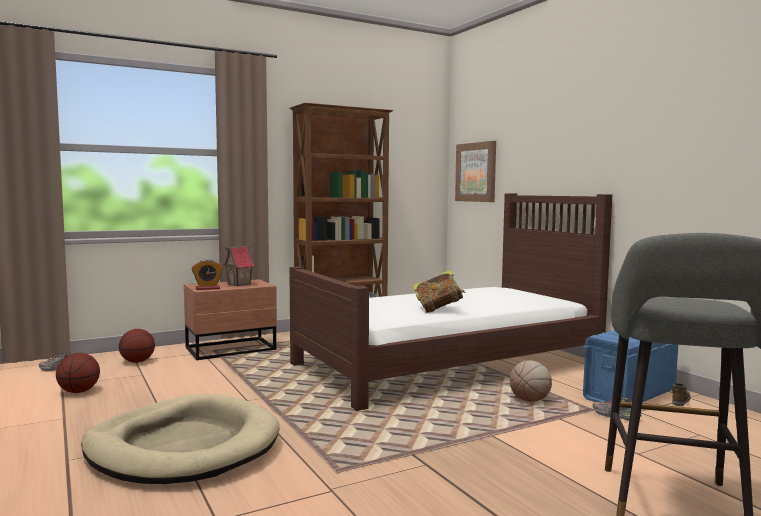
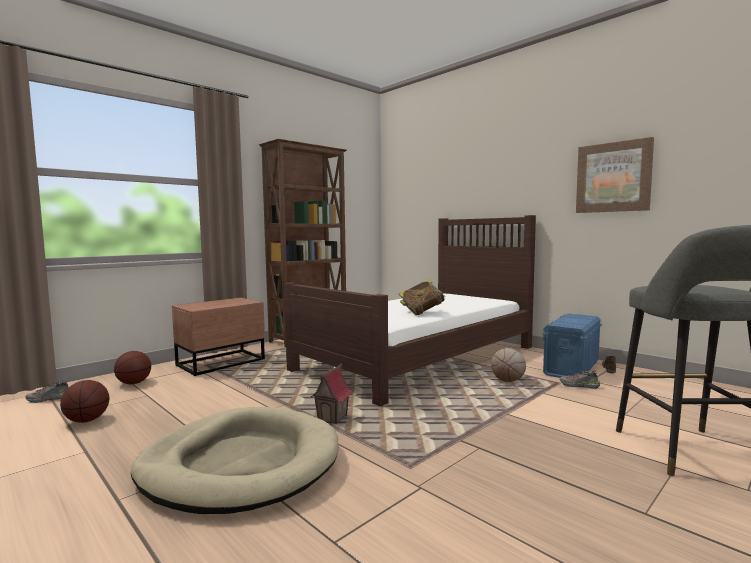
camera: 15 degrees left, 0 degrees up
alarm clock [192,259,223,290] -> none
toy house [223,245,255,287] -> toy house moved to [310,363,352,424]
picture [455,141,496,202] -> picture moved to [576,137,654,213]

